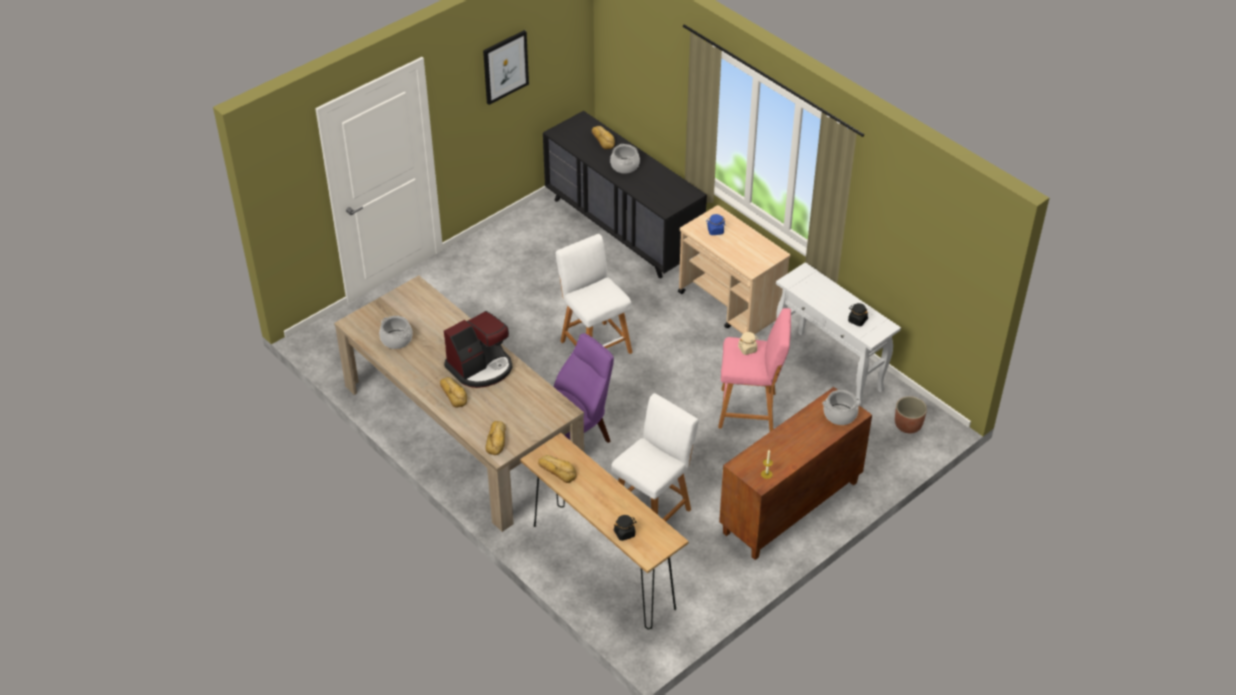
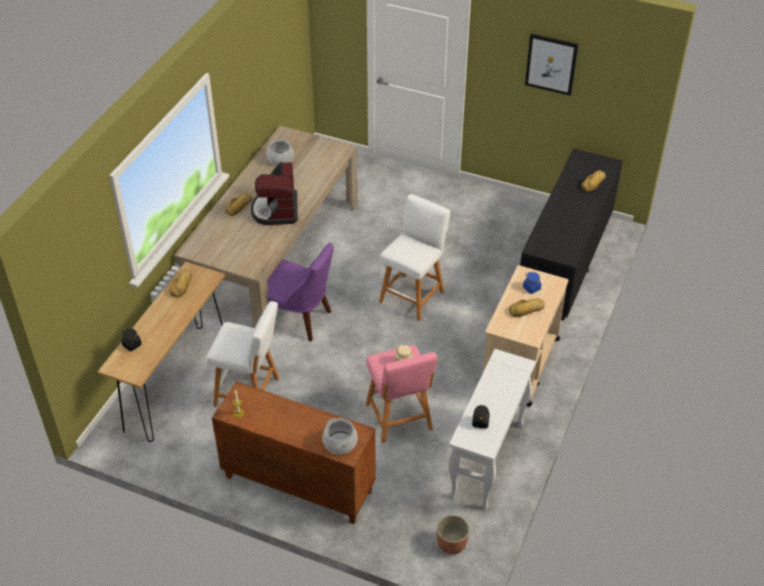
camera: 65 degrees right, 0 degrees up
coffee machine [444,311,513,388] -> coffee machine turned 60 degrees clockwise [251,162,298,225]
bread [486,421,506,455] -> bread moved to [509,298,545,317]
cooking pot [610,144,640,174] -> none

